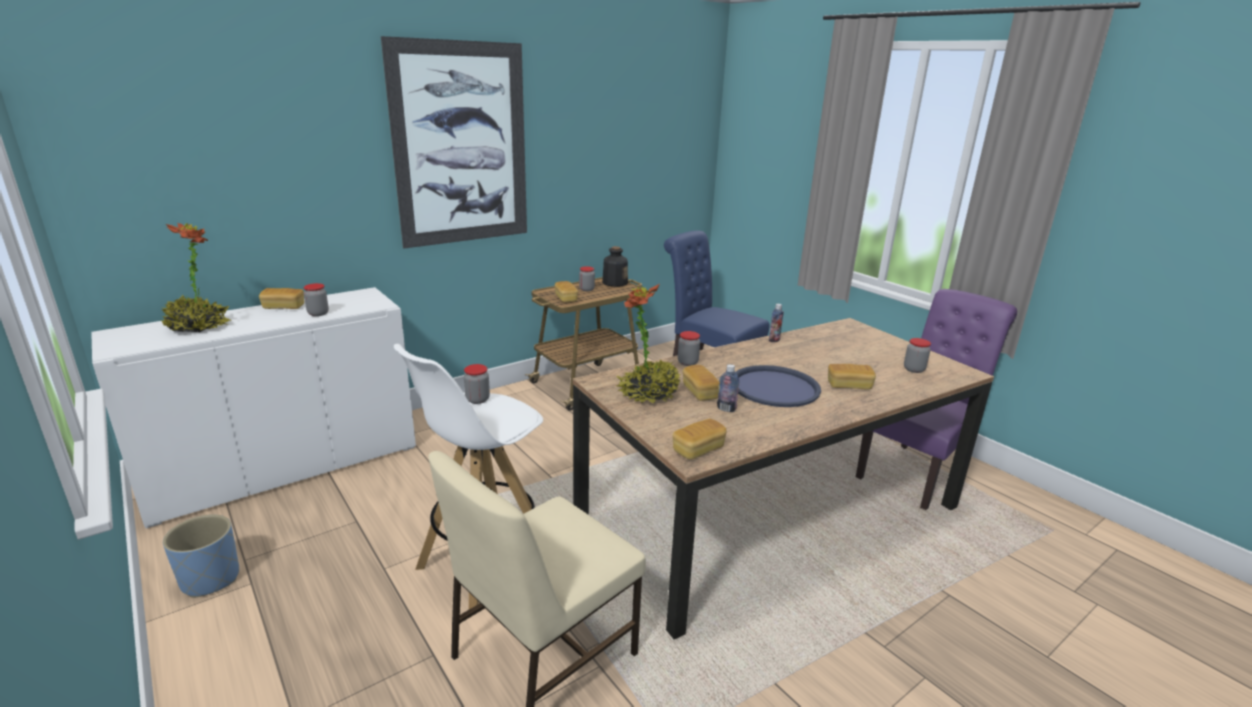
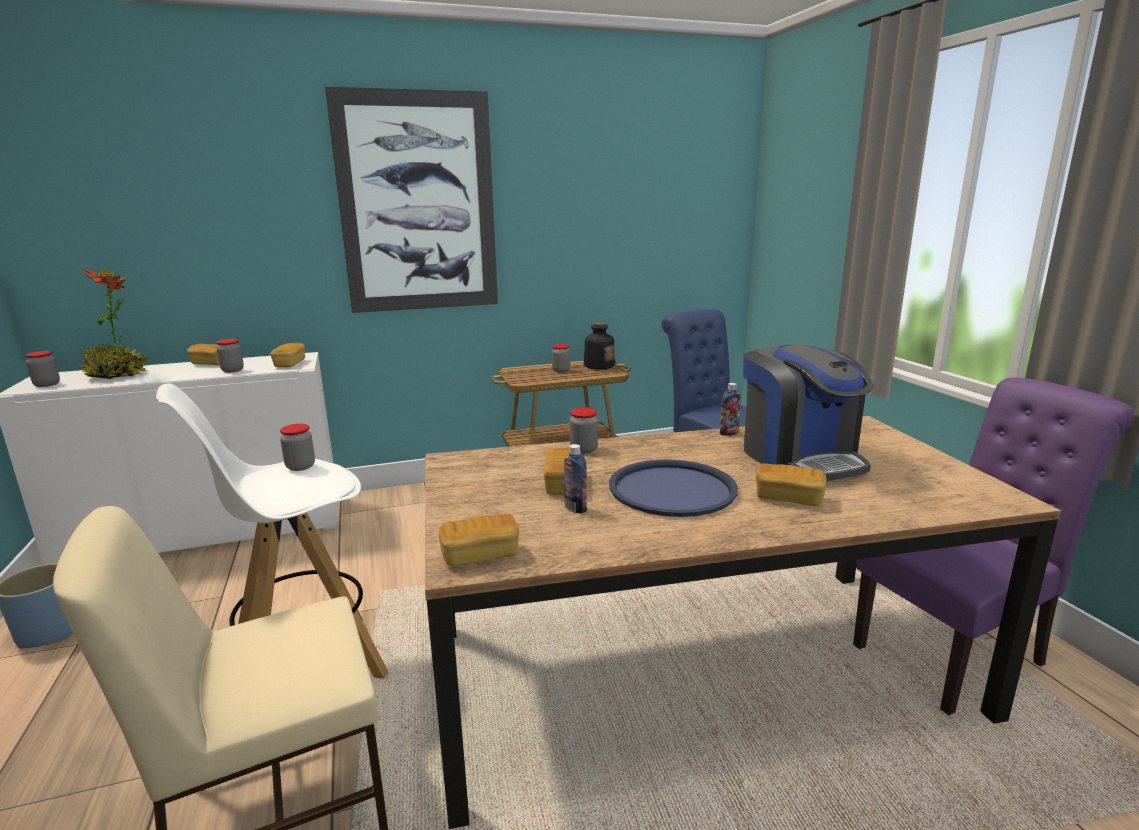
camera: 20 degrees right, 5 degrees down
bread [555,281,578,302] -> bread moved to [270,343,305,367]
potted plant [616,284,681,403] -> none
jar [904,338,931,373] -> jar moved to [25,351,60,387]
none -> coffee machine [743,344,874,481]

